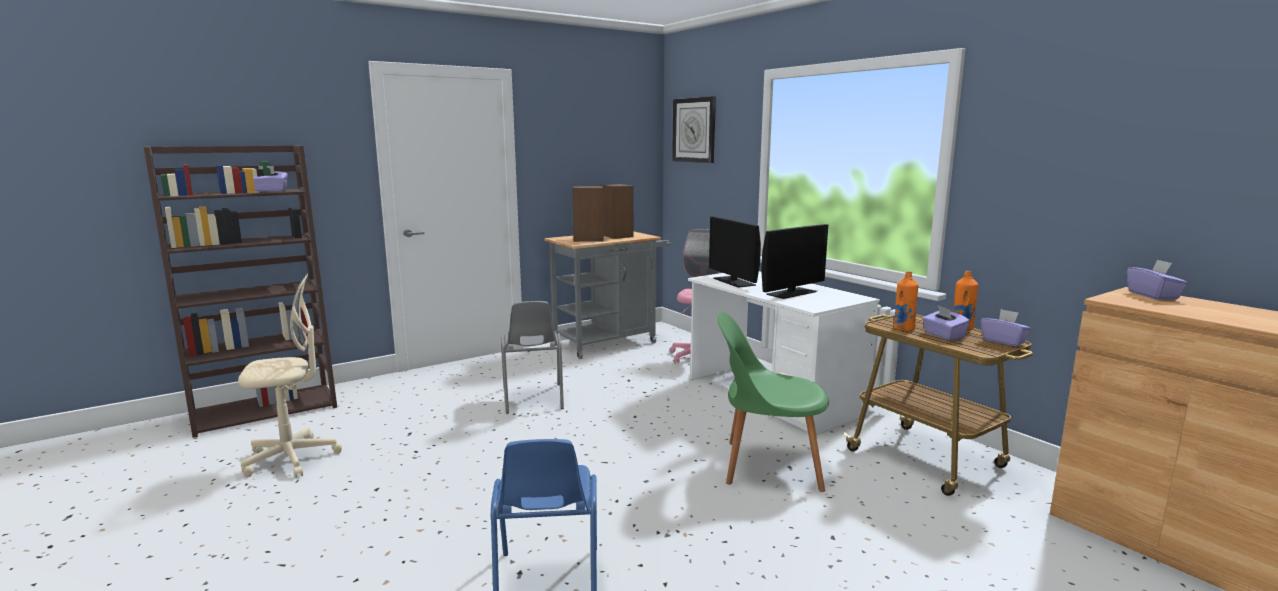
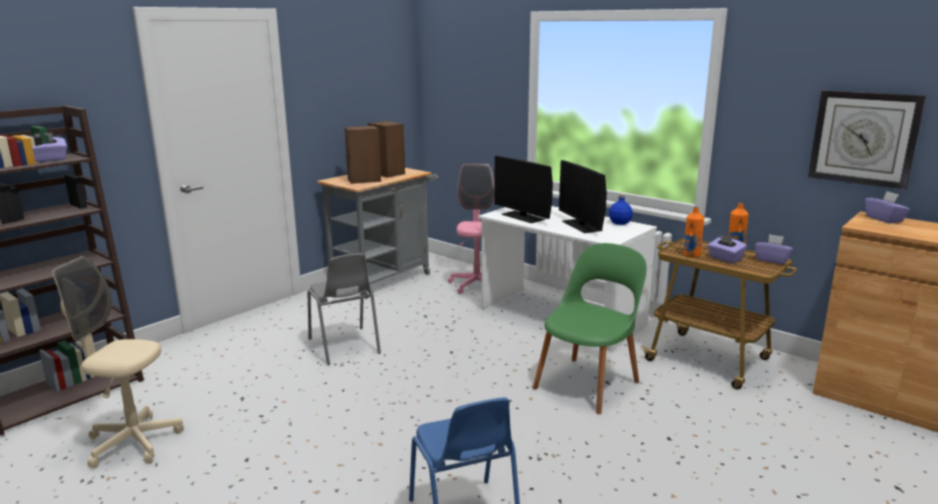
camera: 15 degrees left, 5 degrees up
beige office chair [238,274,342,478] -> beige office chair turned 135 degrees counterclockwise [53,256,184,468]
wall clock [672,96,716,163] -> wall clock moved to [808,90,926,190]
green chair [718,311,829,492] -> green chair turned 135 degrees clockwise [533,243,647,414]
monitor [761,224,828,299] -> monitor turned 120 degrees clockwise [559,160,607,233]
none -> blue bottle [609,194,633,225]

